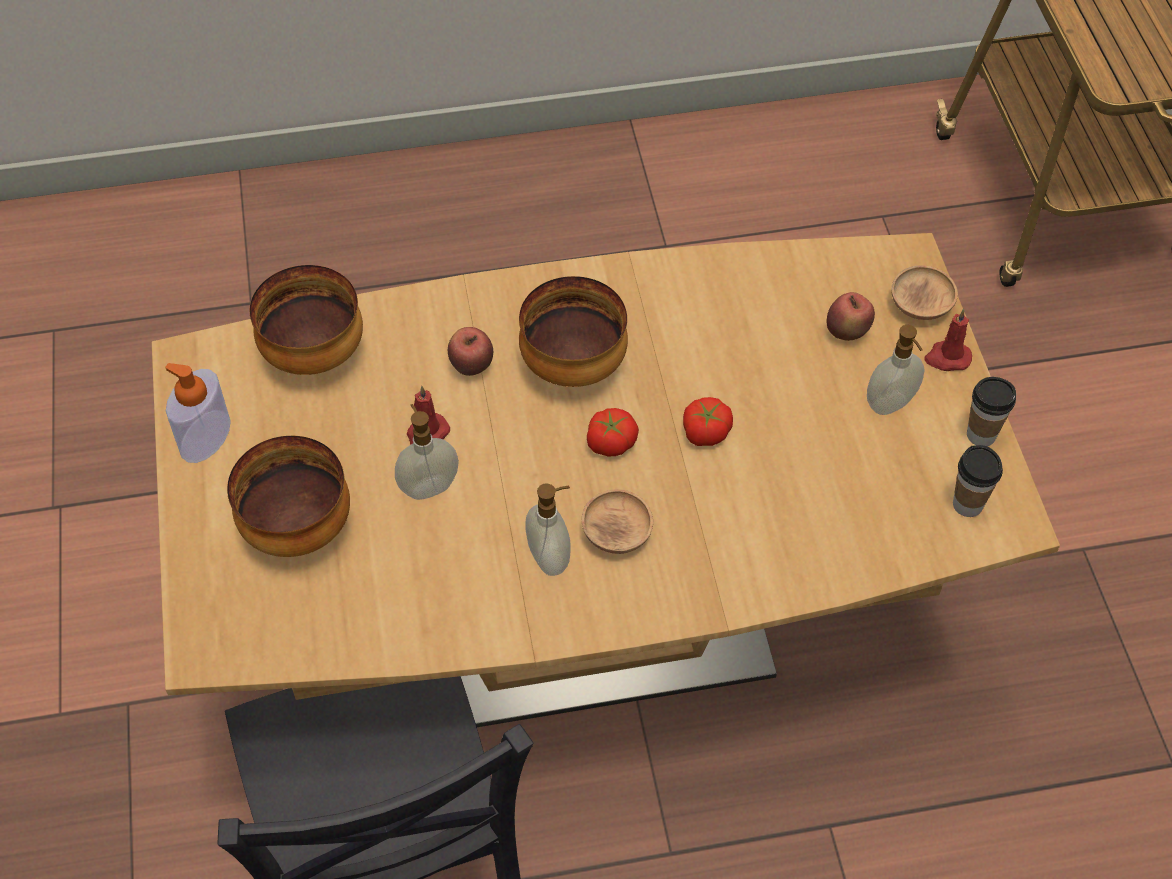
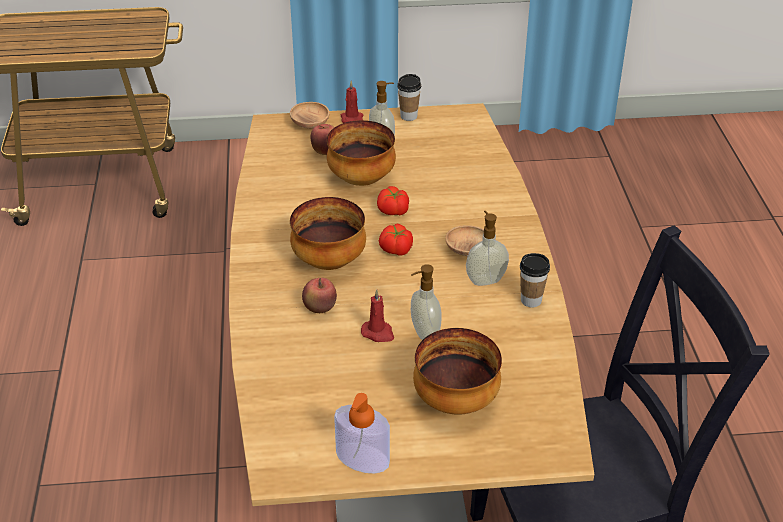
camera: 85 degrees left, 15 degrees down
bowl [250,265,363,375] -> bowl moved to [327,120,396,186]
cup [953,445,1003,517] -> cup moved to [520,253,550,307]

